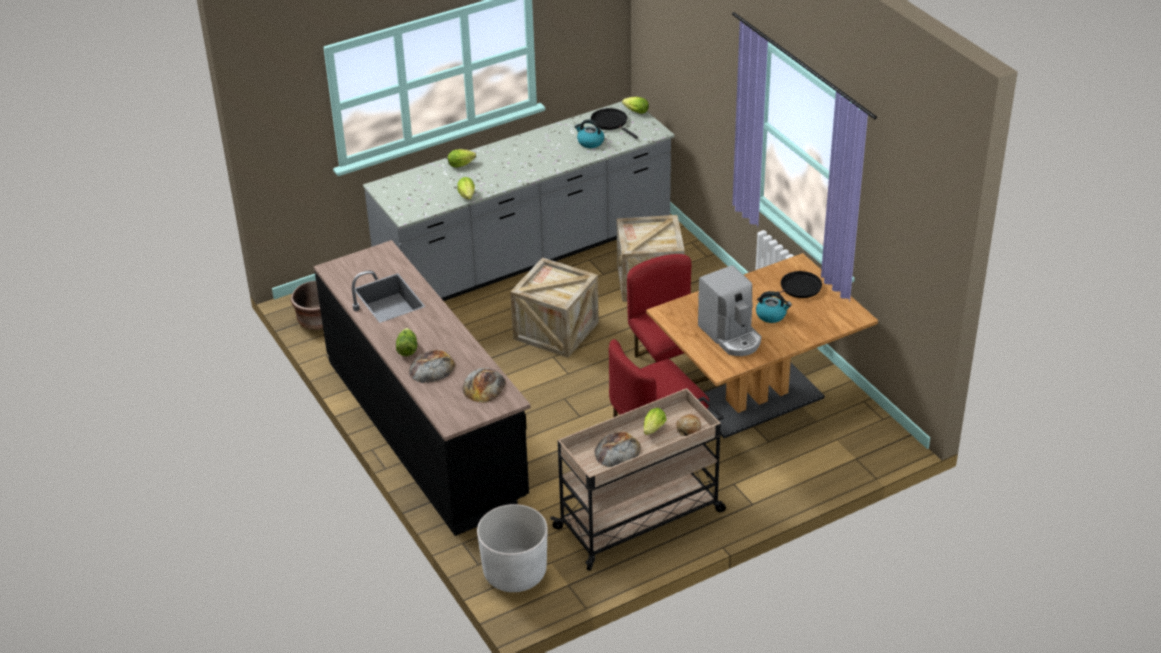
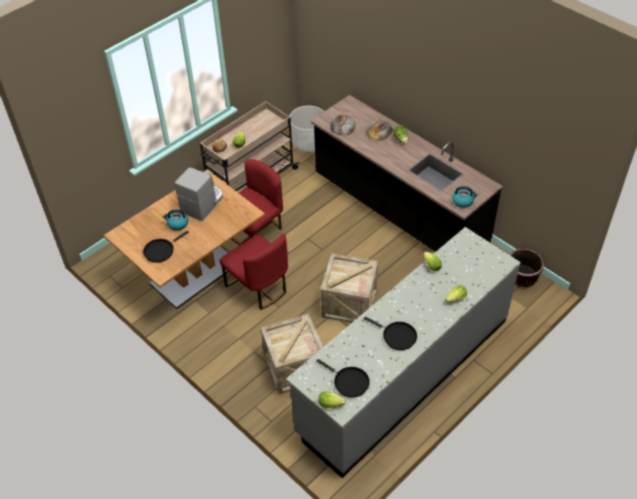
camera: 165 degrees right, 10 degrees up
kettle [574,119,604,148] -> kettle moved to [452,186,478,208]
bread [595,431,641,467] -> none
coffee machine [698,265,761,356] -> coffee machine turned 75 degrees clockwise [174,168,223,221]
none -> black frying pan [364,316,417,350]

